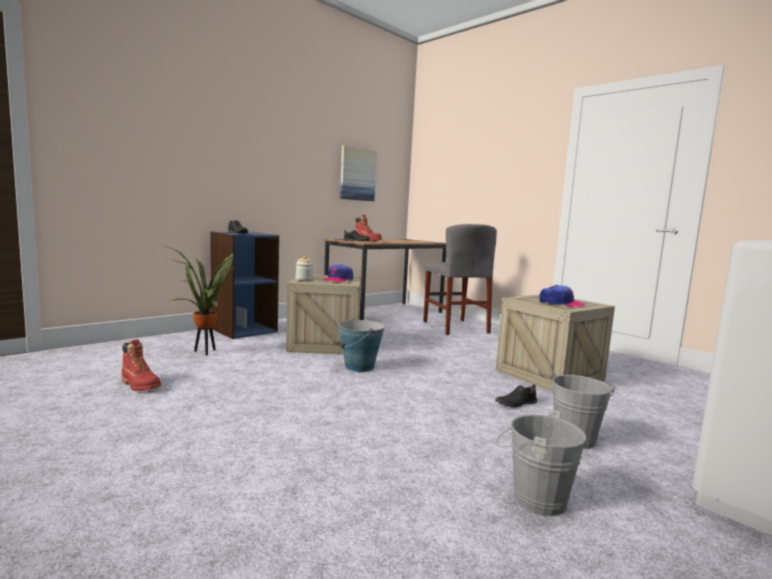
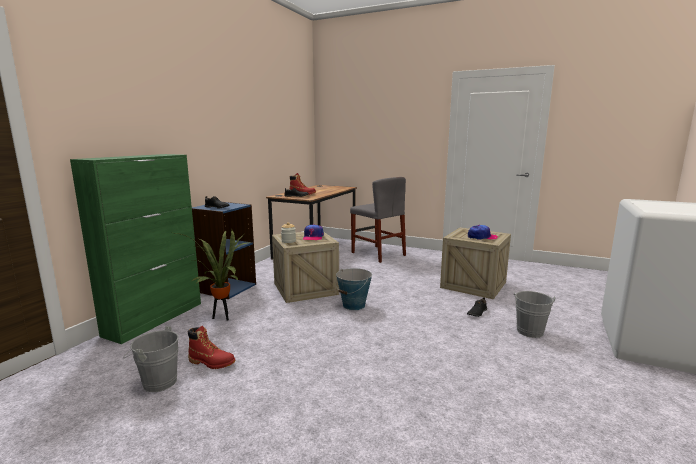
camera: 20 degrees left, 5 degrees up
picture [340,145,377,201] -> none
grey bucket [497,410,586,517] -> grey bucket moved to [123,326,179,392]
none -> green cabinet [70,154,201,344]

